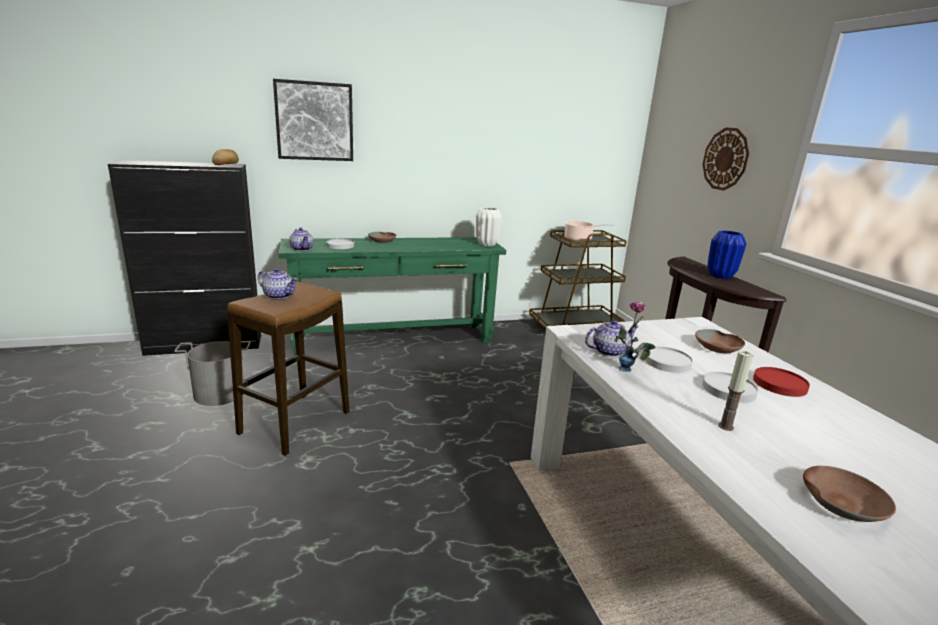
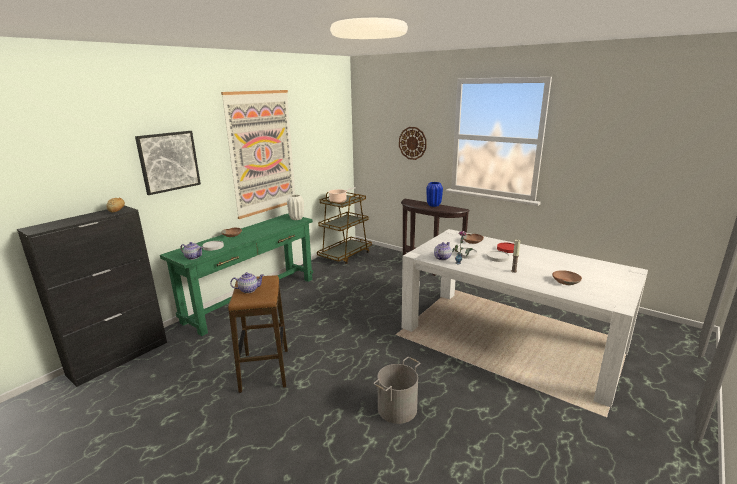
camera: 35 degrees left, 0 degrees up
grey bucket [175,341,251,406] -> grey bucket moved to [373,357,420,424]
none -> picture [221,90,295,219]

